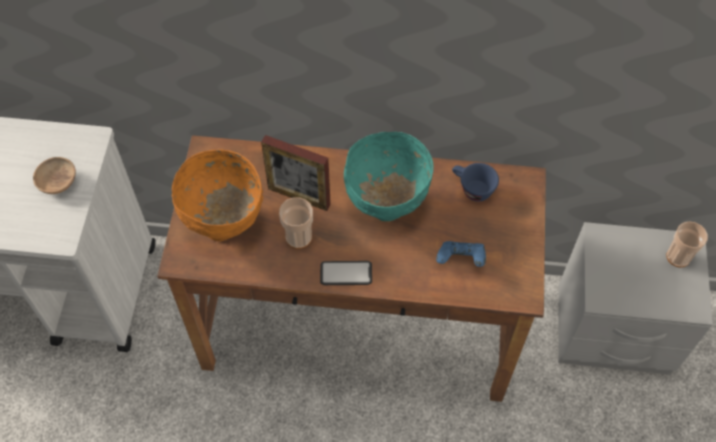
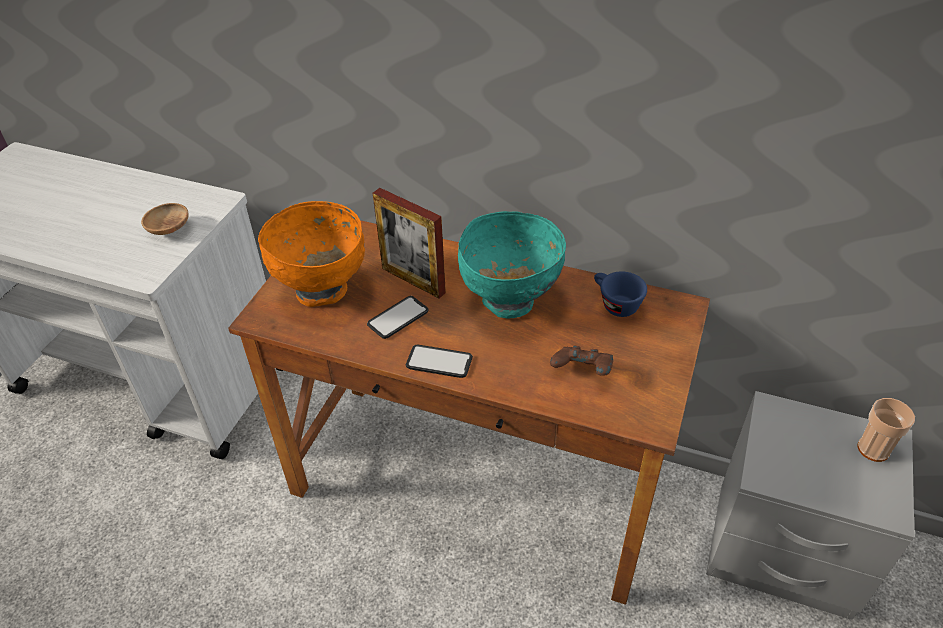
camera: 15 degrees right, 15 degrees down
cup [279,197,313,249] -> phone [367,296,429,339]
blue game controller [436,241,486,267] -> brown game controller [550,346,613,376]

